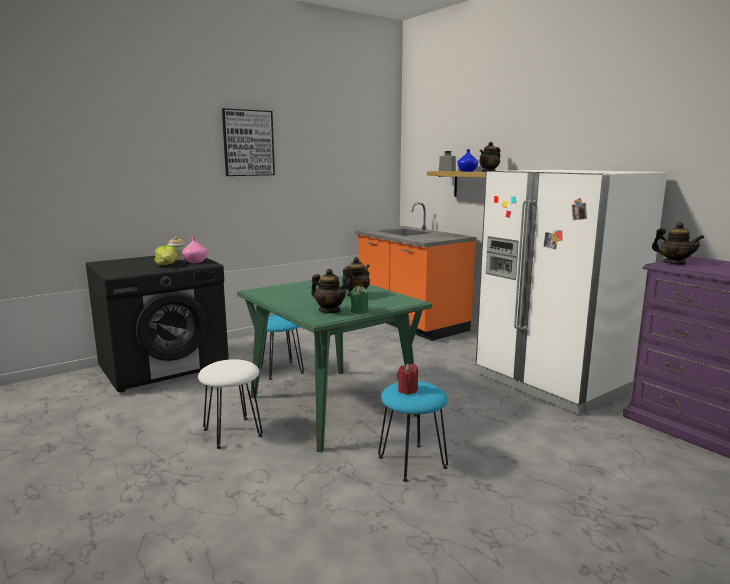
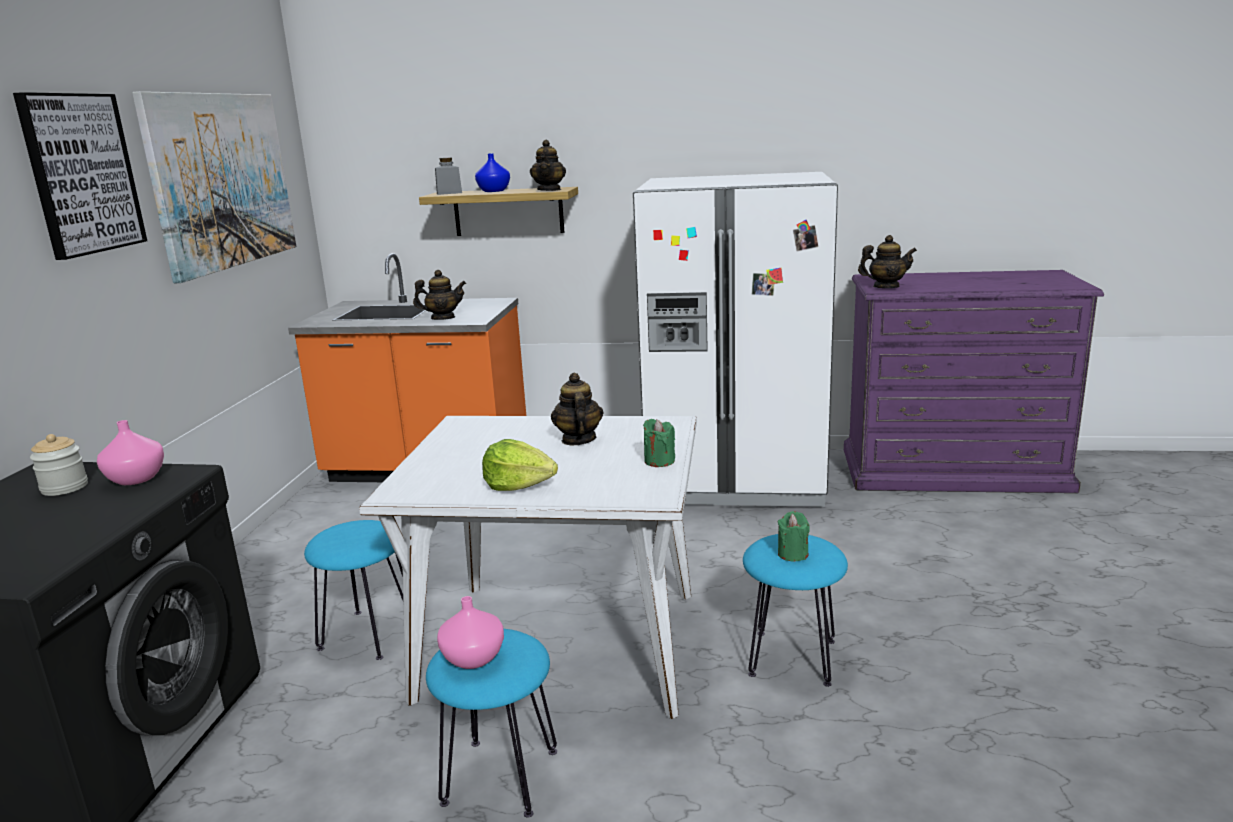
camera: 45 degrees left, 5 degrees up
lettuce [154,245,178,266] -> lettuce moved to [482,439,558,491]
white stool [198,359,263,449] -> turquoise stool [426,629,557,818]
green dining table [237,276,432,452] -> white dining table [359,416,697,719]
teapot [311,269,348,313] -> teapot moved to [413,270,466,320]
red candle [397,364,418,395] -> green candle [778,511,810,561]
none -> picture [132,91,296,283]
none -> pink vase [437,596,504,669]

